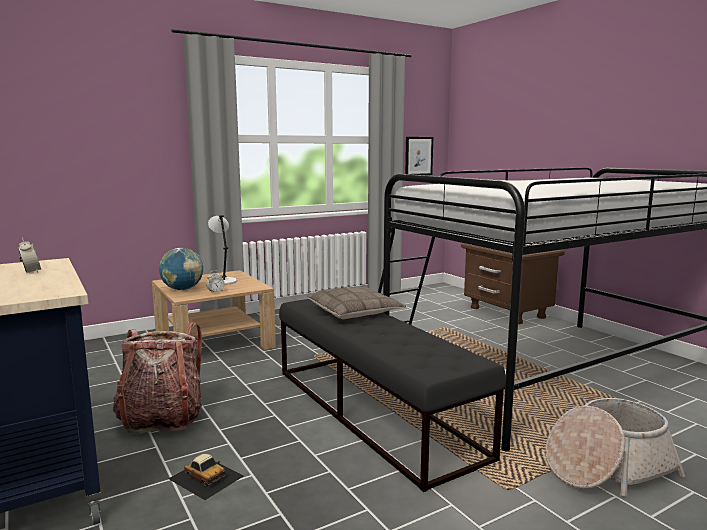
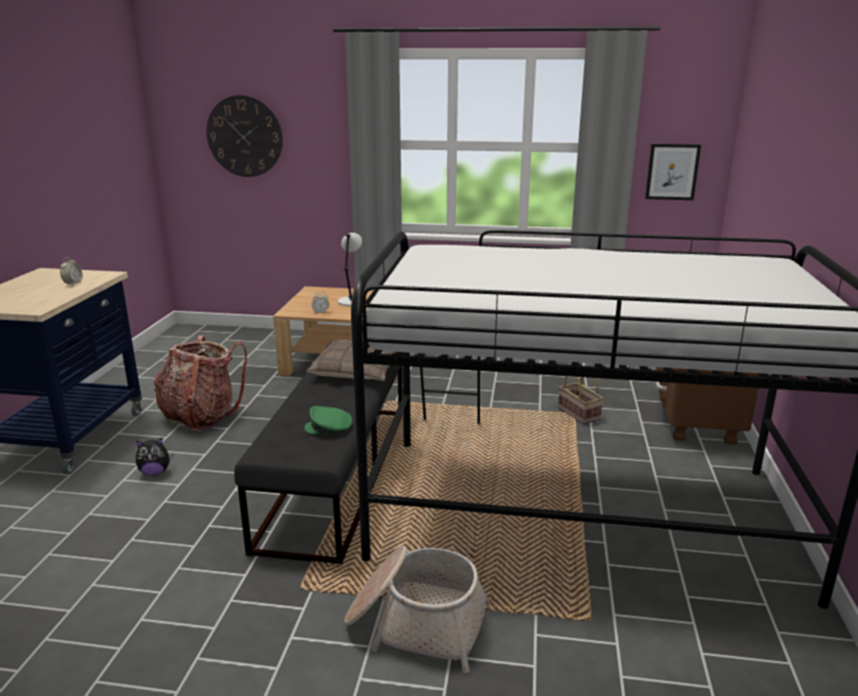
camera: 40 degrees right, 10 degrees up
globe [159,248,203,290] -> none
toy car [168,454,244,500] -> plush toy [136,438,173,476]
none -> wall clock [206,95,283,177]
none -> green cap [305,406,352,435]
none -> basket [558,376,603,425]

